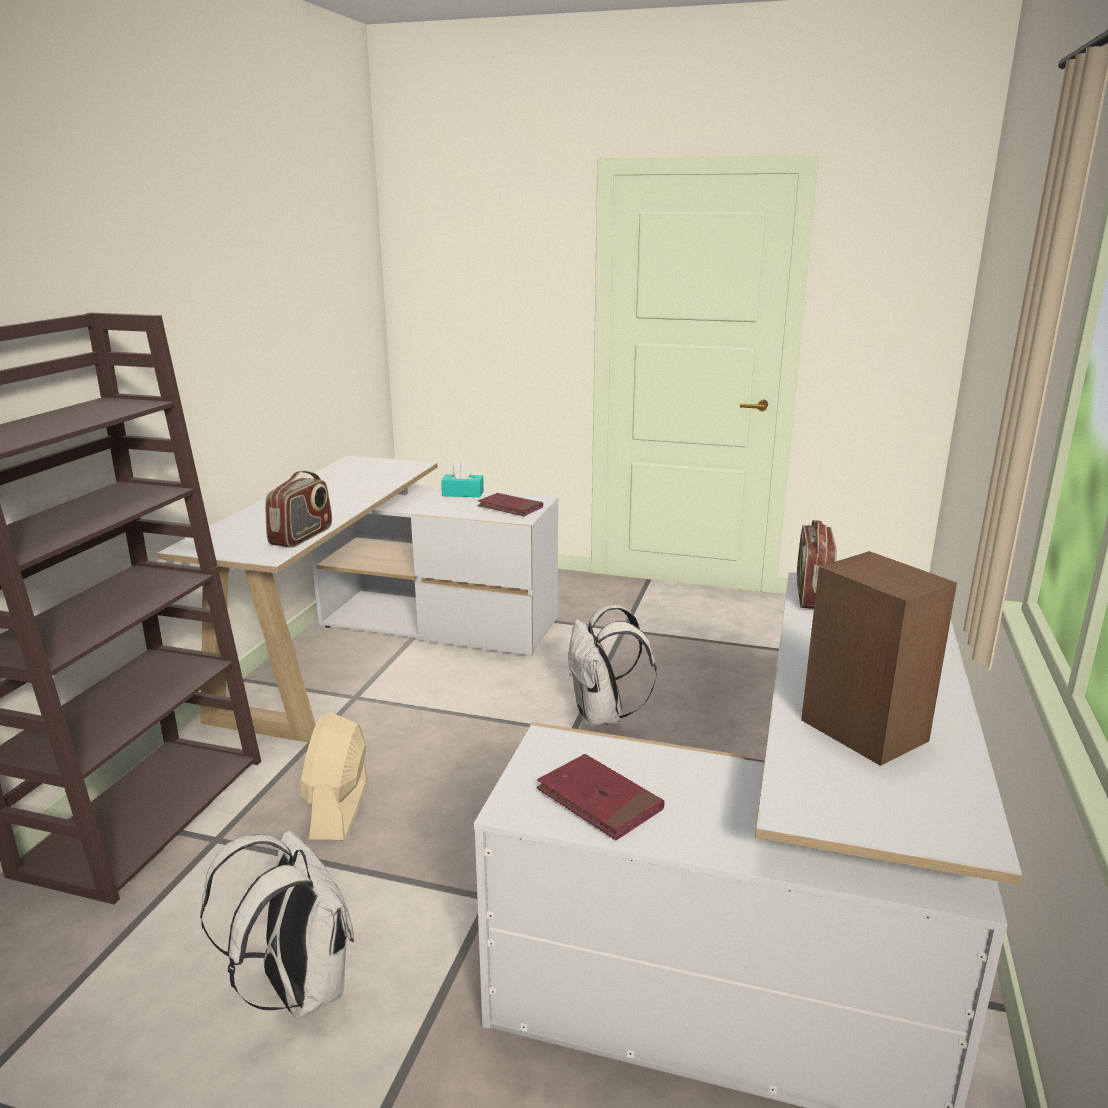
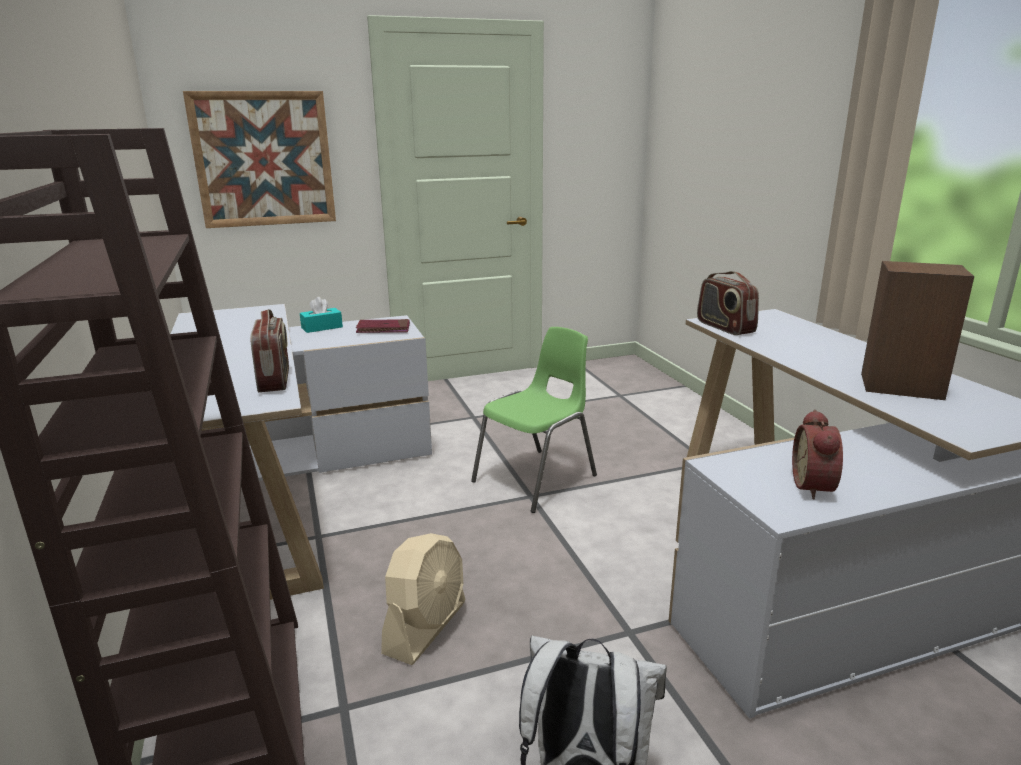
camera: 35 degrees left, 0 degrees up
beige fan [300,712,367,840] -> beige fan turned 120 degrees counterclockwise [381,533,465,665]
red book [537,754,665,840] -> alarm clock [792,410,843,500]
white backpack [568,605,657,727] -> green chair [471,327,597,513]
none -> picture [183,91,336,228]

